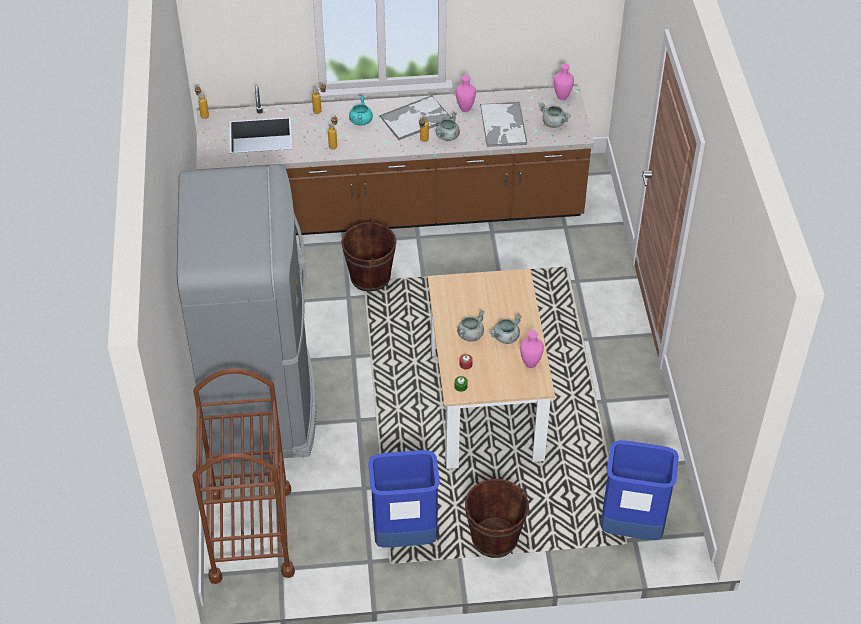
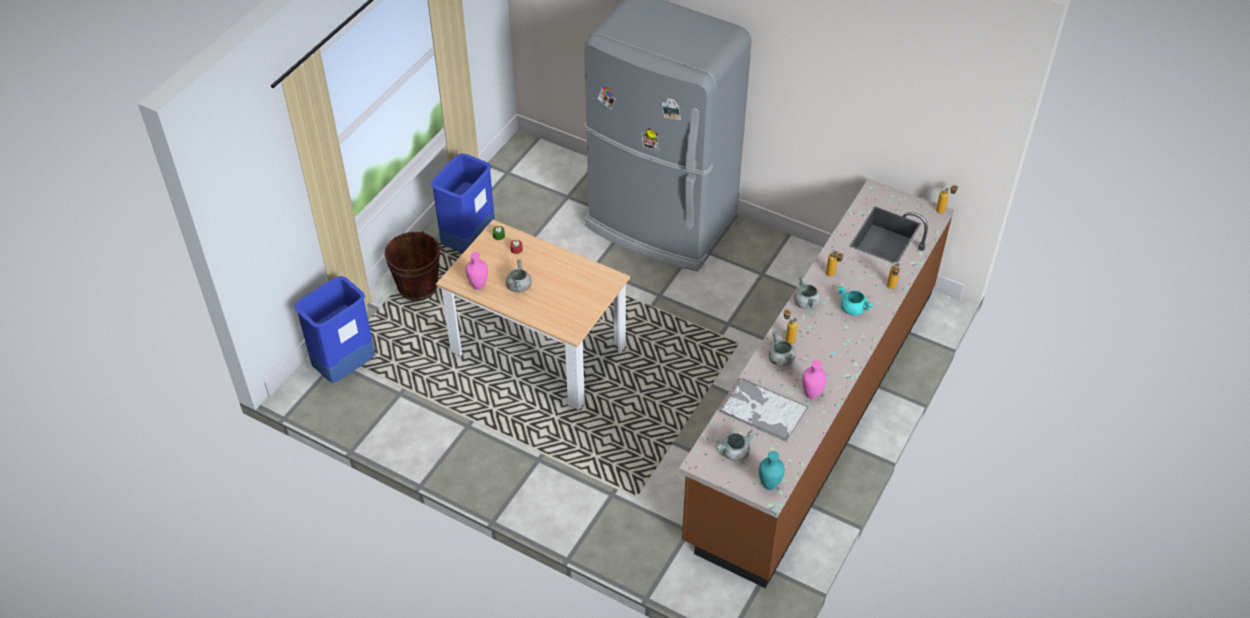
camera: 125 degrees right, 0 degrees up
brown cart [192,368,295,584] -> none
brown bucket [341,221,397,291] -> none
tray [380,95,452,140] -> none
grey cooking pot [457,310,485,342] -> grey cooking pot moved to [794,276,820,309]
pink vase [554,63,574,100] -> turquoise vase [759,451,785,490]

